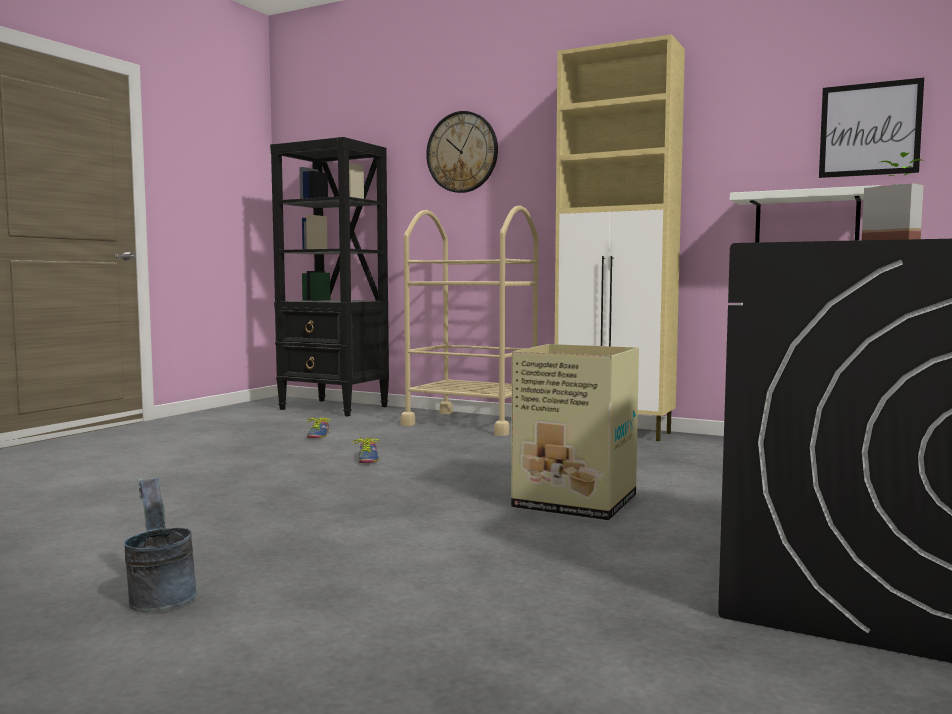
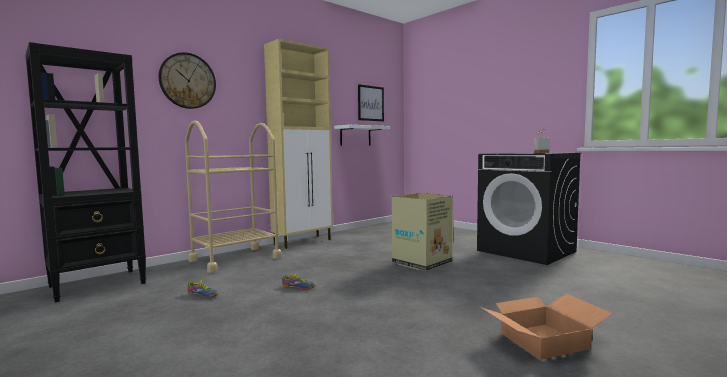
camera: 70 degrees left, 0 degrees up
grey bucket [123,477,197,612] -> cardboard box [481,294,613,360]

